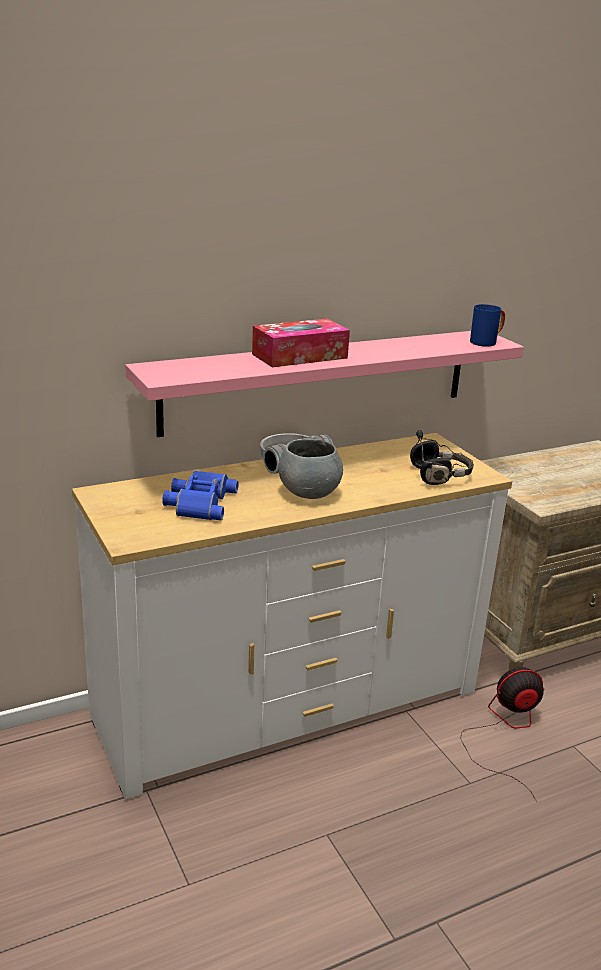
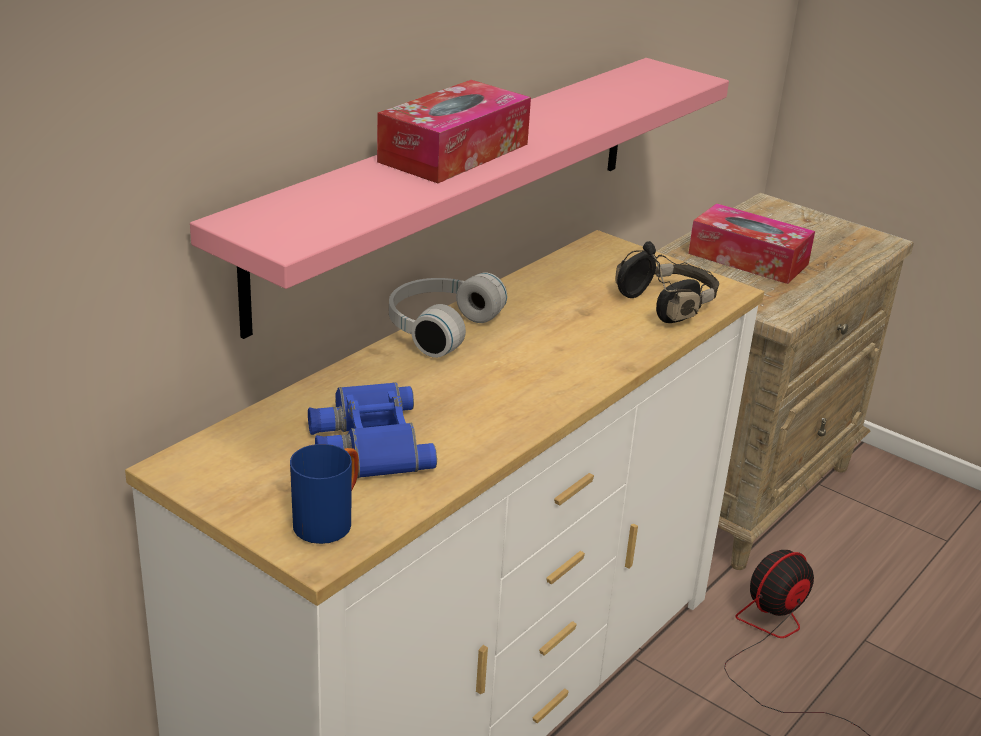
camera: 25 degrees left, 5 degrees up
grey bowl [278,438,343,499] -> none
blue mug [470,304,505,347] -> blue mug moved to [290,444,359,544]
none -> tissue box [688,203,815,284]

